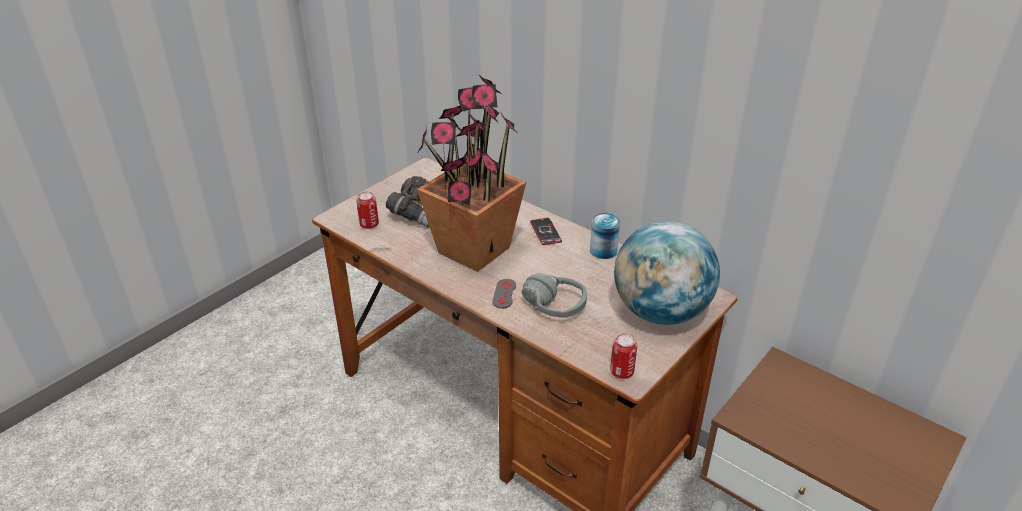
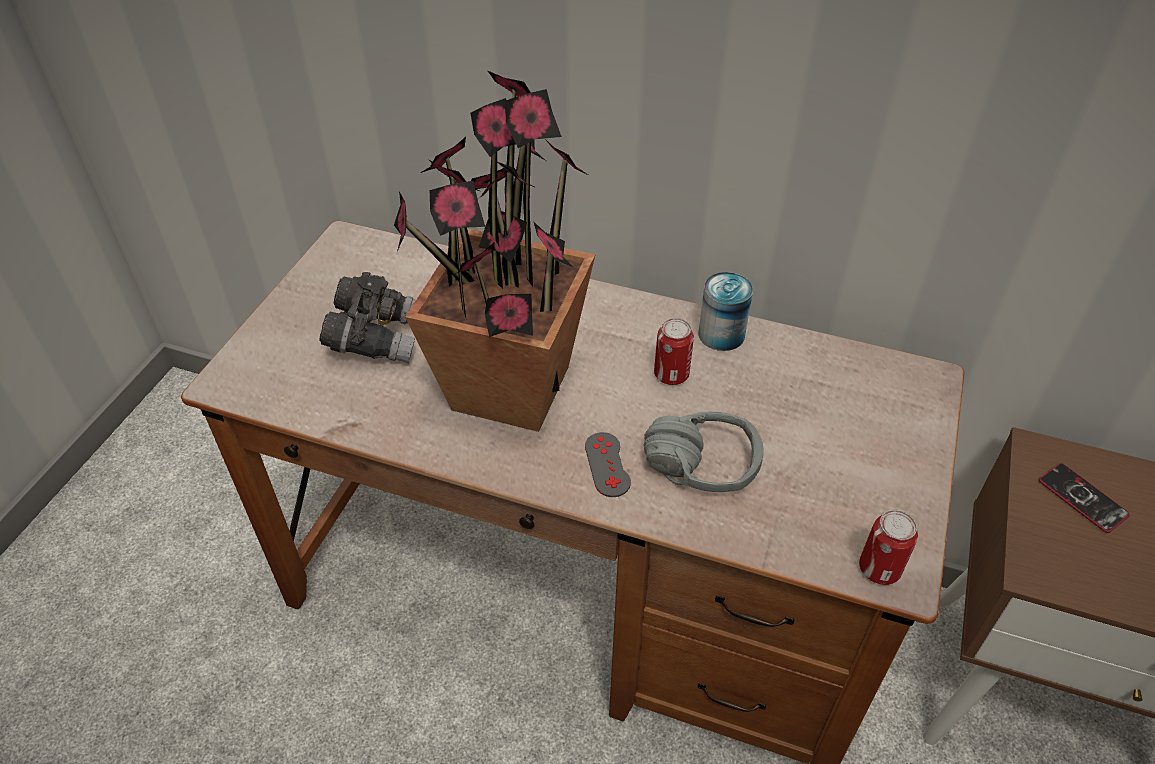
camera: 20 degrees left, 10 degrees up
can [357,191,379,229] -> can moved to [654,318,694,385]
phone [530,218,562,245] -> phone moved to [1039,463,1130,533]
globe [614,221,720,325] -> none

